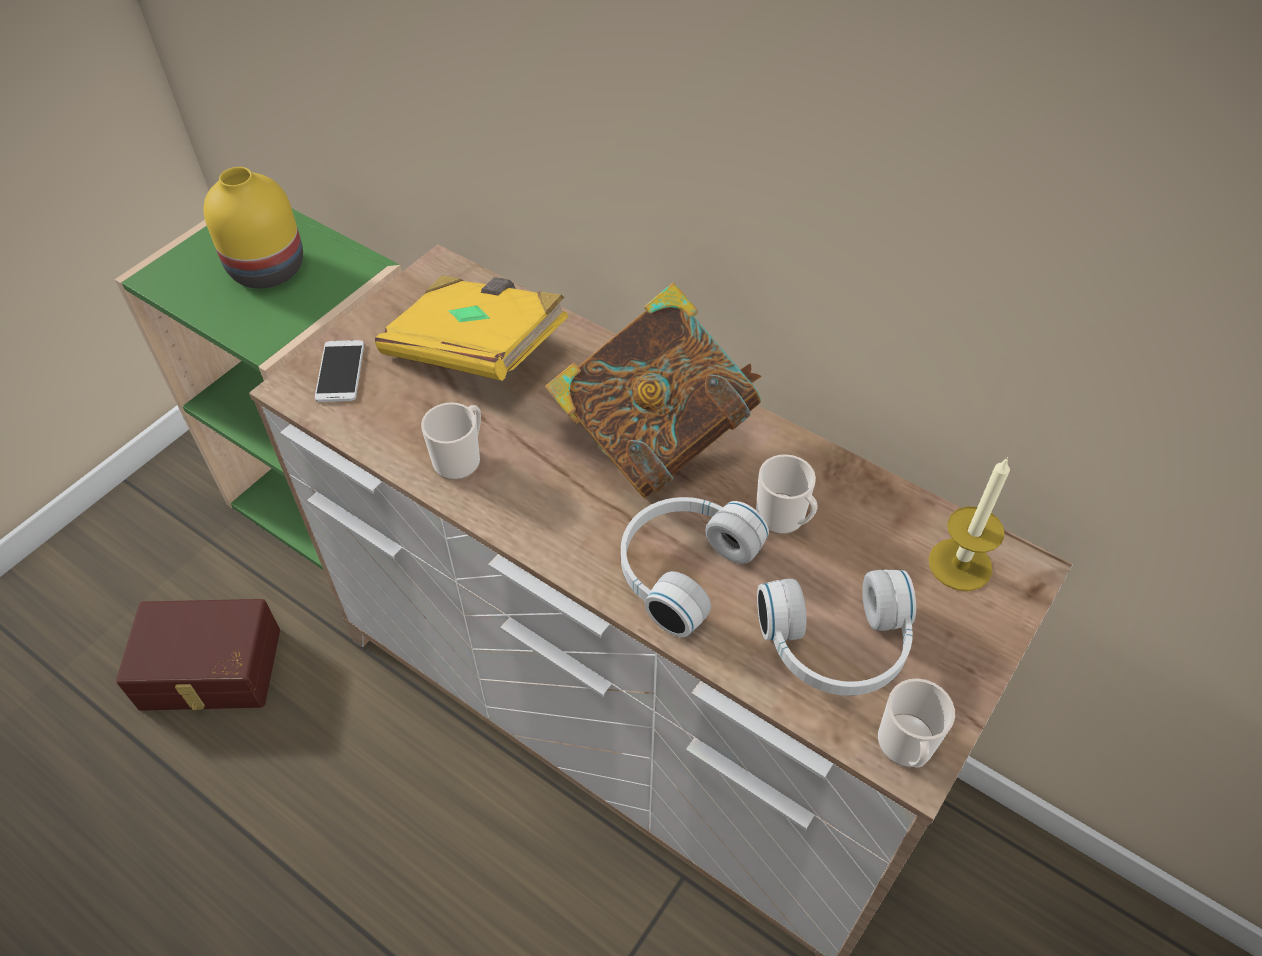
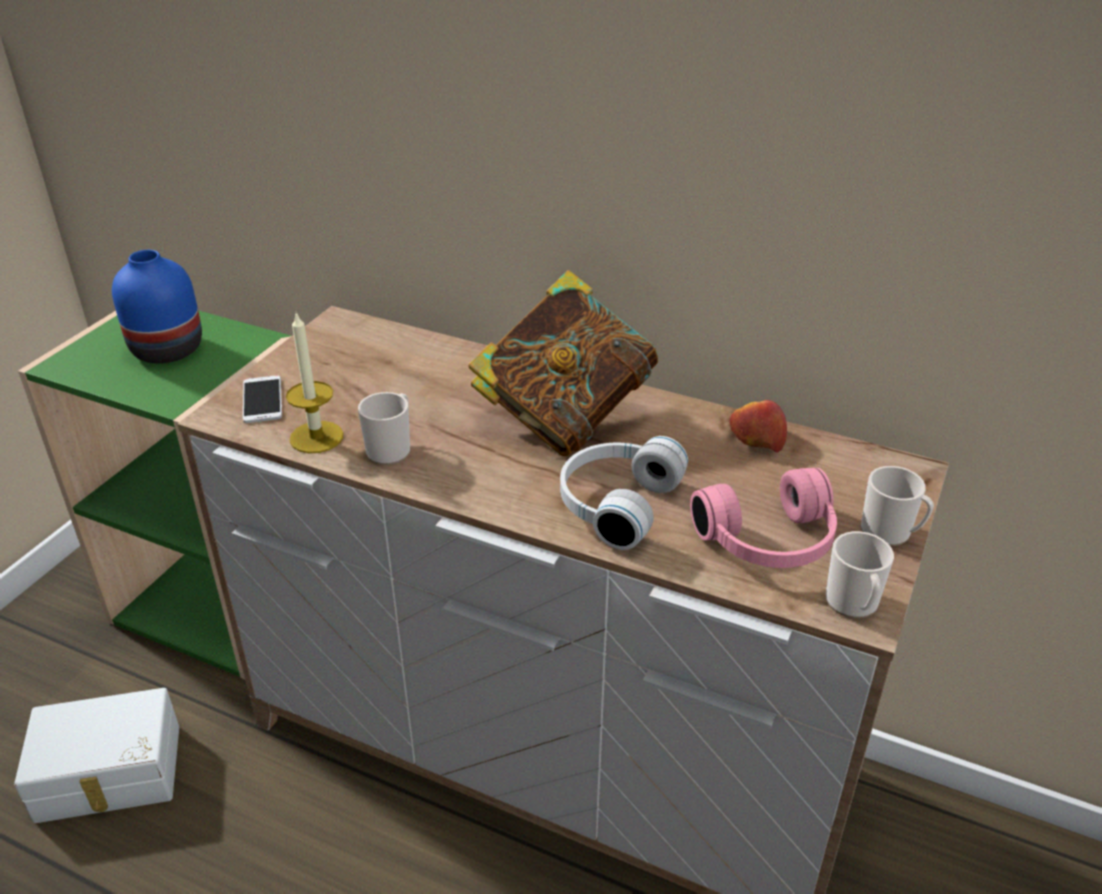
camera: 10 degrees left, 15 degrees down
brown storage box [116,599,280,711] -> white storage box [14,688,179,823]
yellow vase [204,167,303,288] -> blue vase [112,250,202,364]
yellow book [375,275,568,381] -> none
mug [756,454,818,534] -> mug moved to [861,466,934,546]
white headphones [757,570,916,696] -> pink headphones [690,468,837,568]
candle [929,457,1010,591] -> candle moved to [286,312,344,453]
none -> apple [729,400,787,453]

